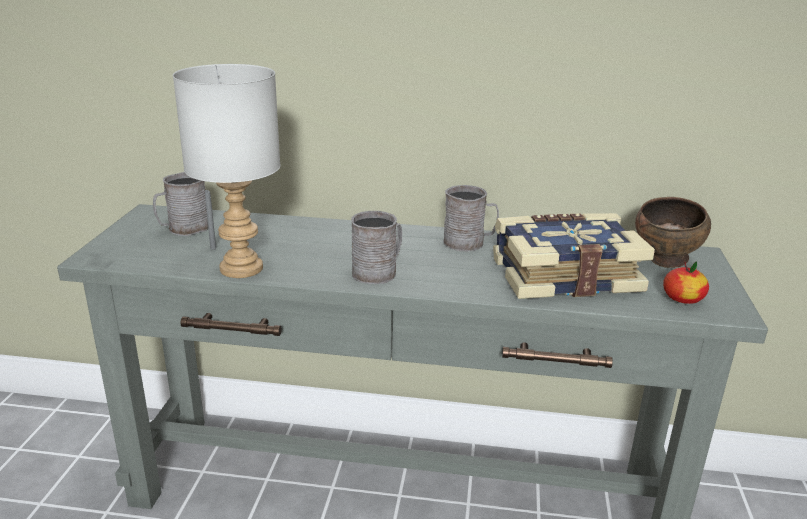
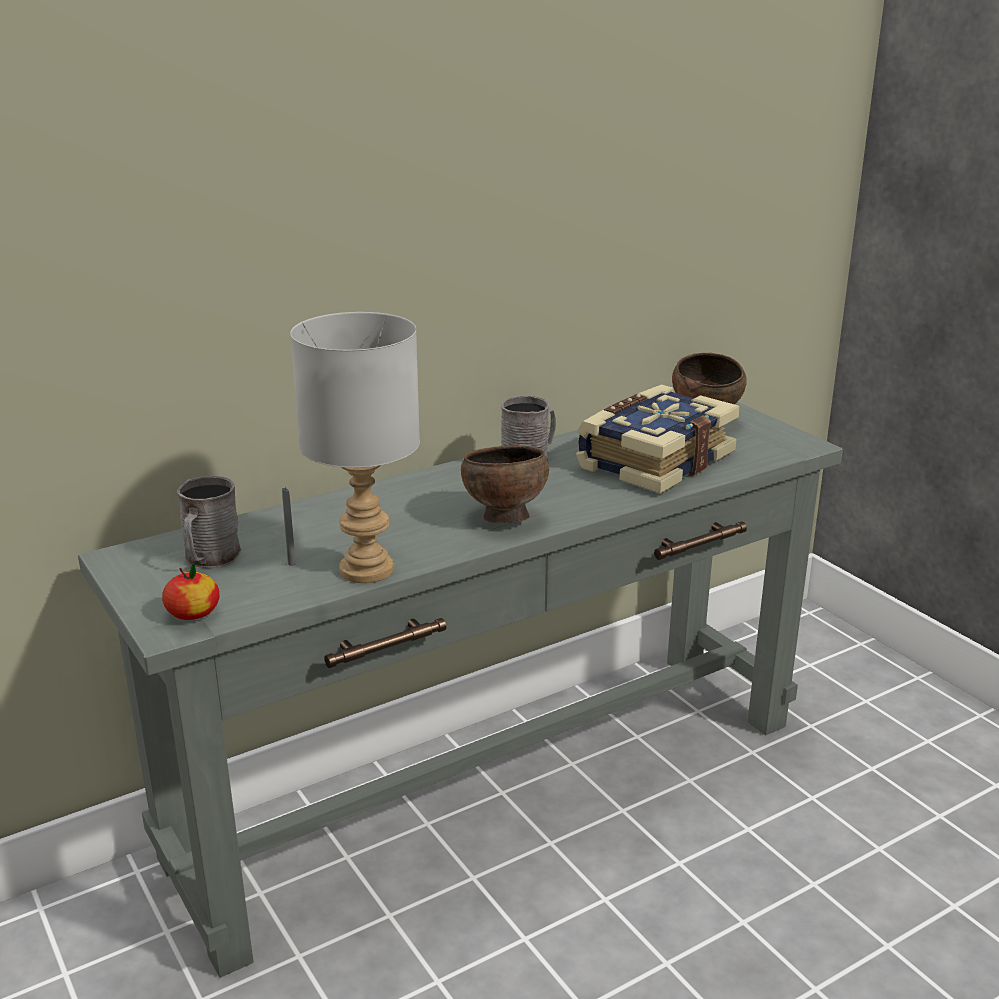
camera: 40 degrees left, 0 degrees up
grey mug [351,211,402,284] -> brown bowl [461,446,549,523]
apple [663,262,709,304] -> apple moved to [162,564,220,620]

